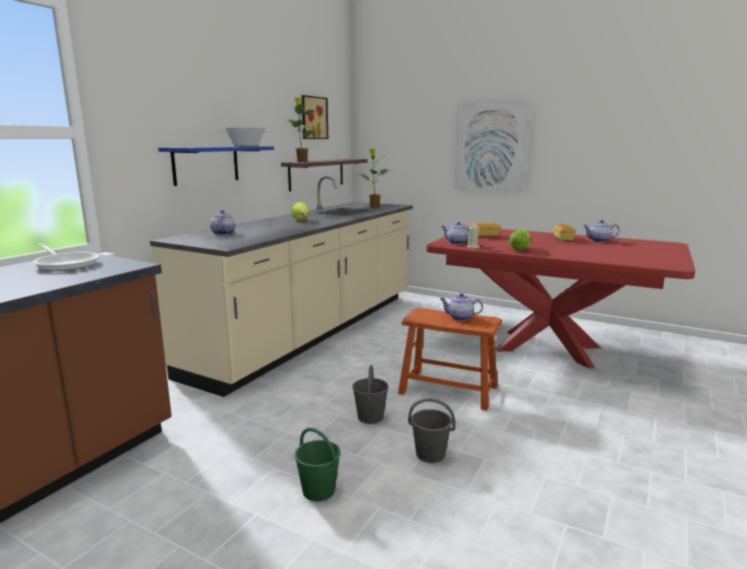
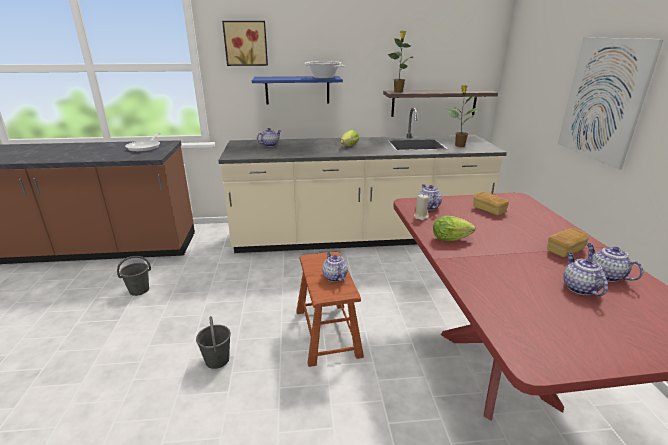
camera: 55 degrees right, 10 degrees up
green bucket [295,427,341,501] -> none
picture [302,95,328,139] -> picture moved to [222,21,268,66]
grey bucket [353,365,389,424] -> grey bucket moved to [117,256,151,296]
none -> teapot [563,253,608,296]

